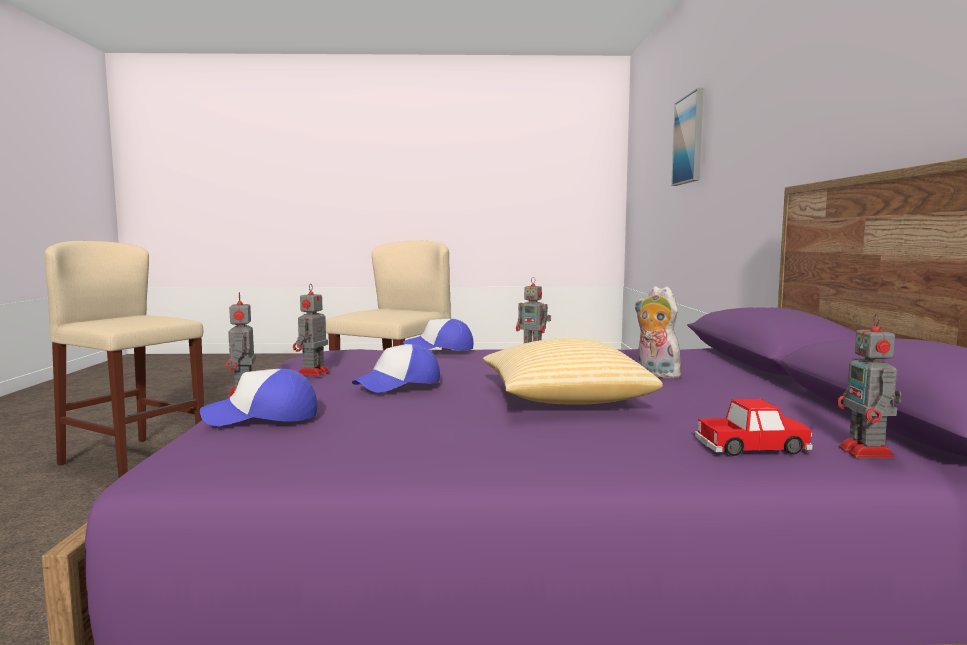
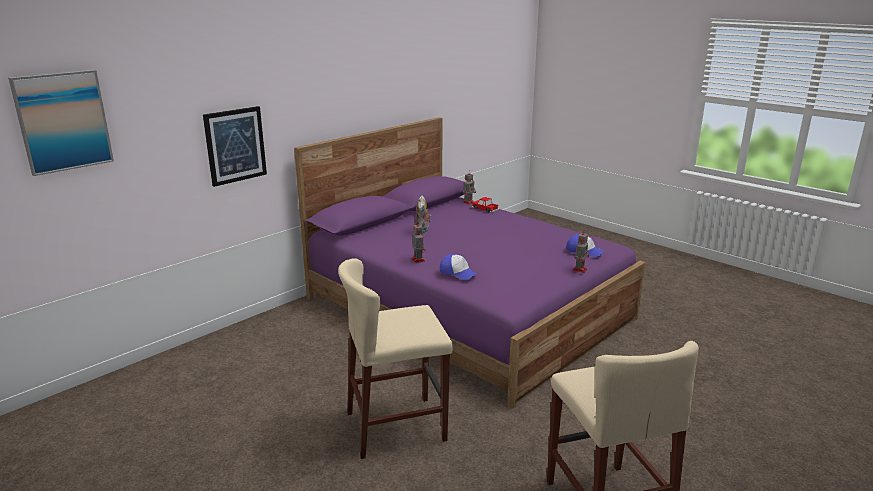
camera: 135 degrees left, 15 degrees up
toy robot [293,283,330,376] -> none
cap [352,344,440,392] -> none
pillow [483,338,663,405] -> none
none -> picture [203,106,267,187]

